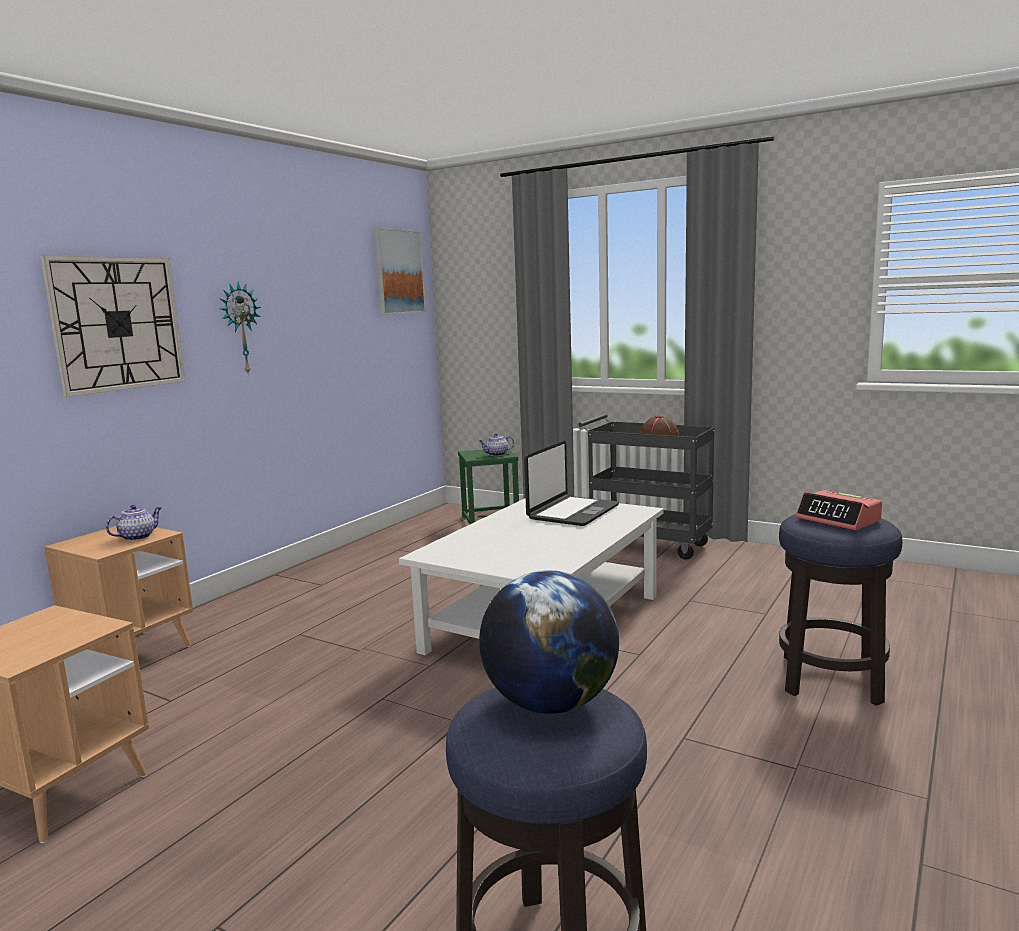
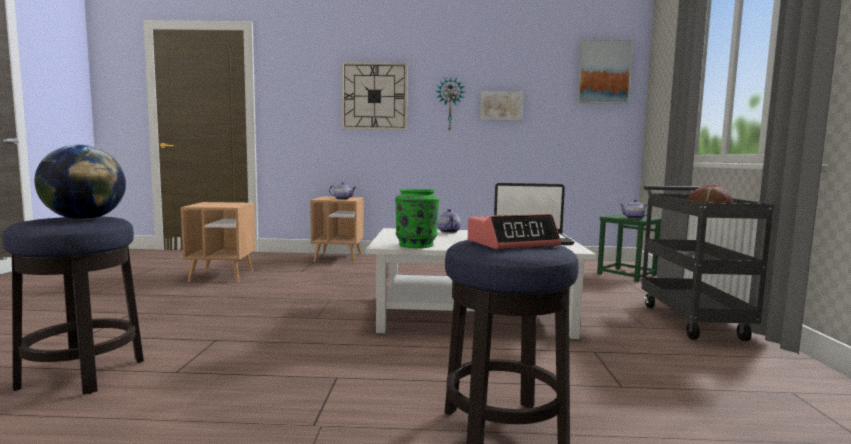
camera: 60 degrees right, 5 degrees down
alarm clock [796,490,882,531] -> alarm clock turned 135 degrees counterclockwise [468,214,561,249]
none -> green vase [395,189,439,248]
none -> teapot [437,209,461,233]
none -> picture [480,91,523,121]

